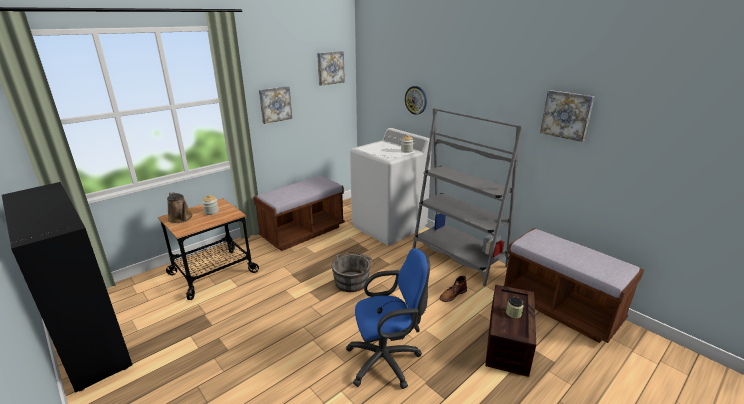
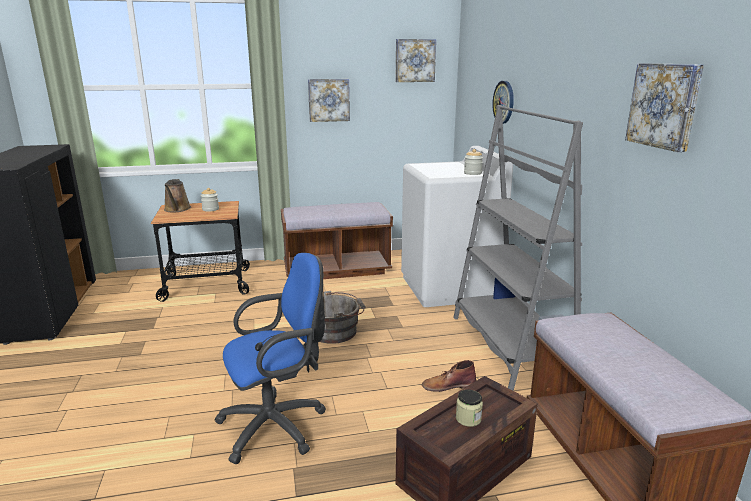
camera: 30 degrees right, 5 degrees down
blue office chair [346,248,430,389] -> blue office chair turned 45 degrees counterclockwise [214,253,326,464]

